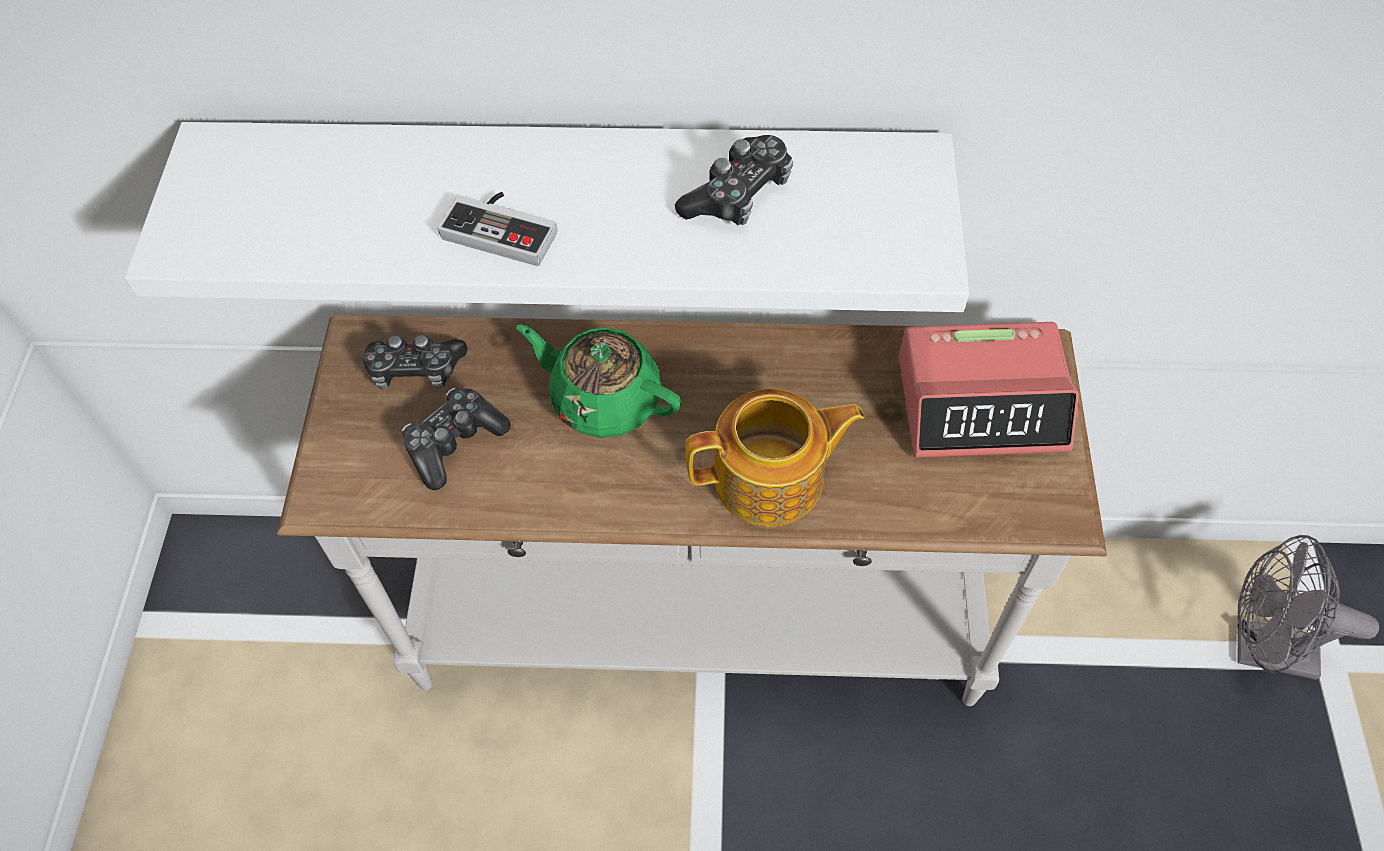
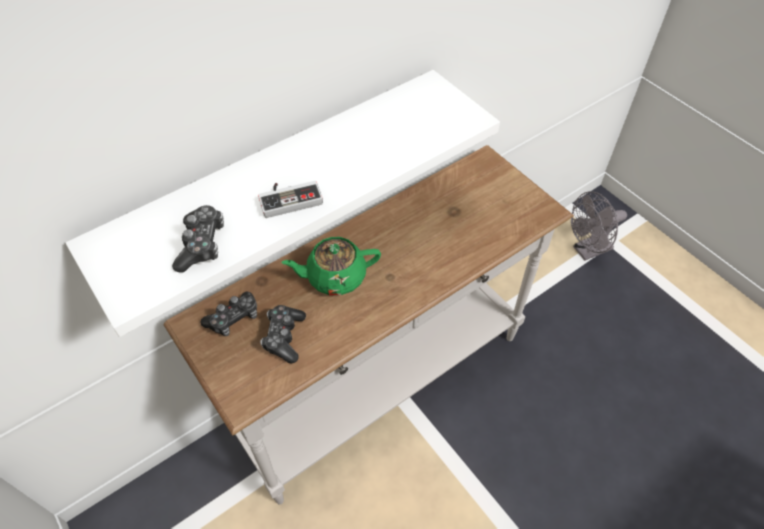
camera: 40 degrees left, 5 degrees down
game controller [675,135,793,225] -> game controller moved to [172,205,224,272]
teapot [685,389,865,527] -> none
alarm clock [899,322,1079,458] -> none

